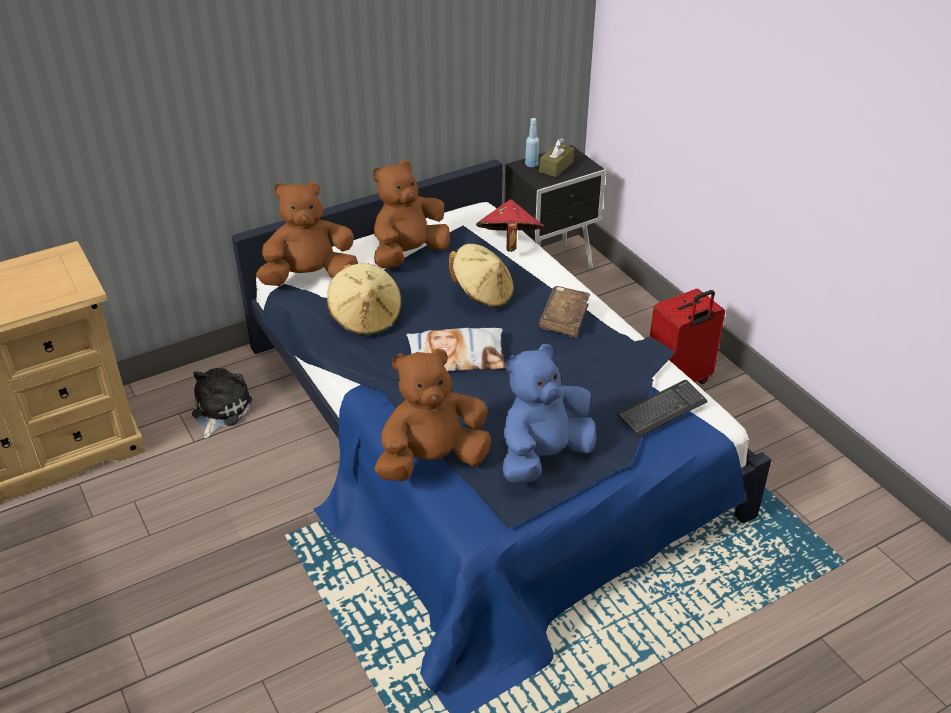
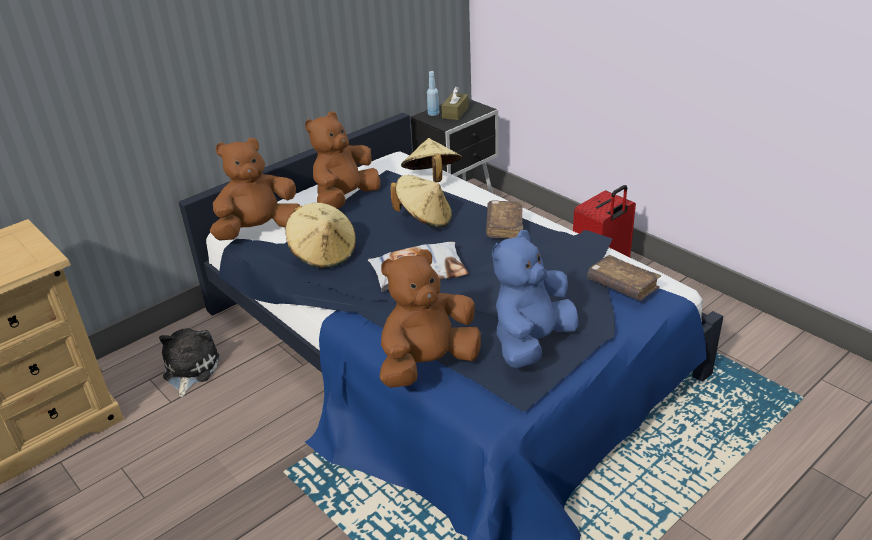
camera: 10 degrees left, 5 degrees down
red hat [476,199,545,252] -> beige hat [401,138,462,182]
keyboard [617,380,708,437] -> brown book [587,255,661,301]

